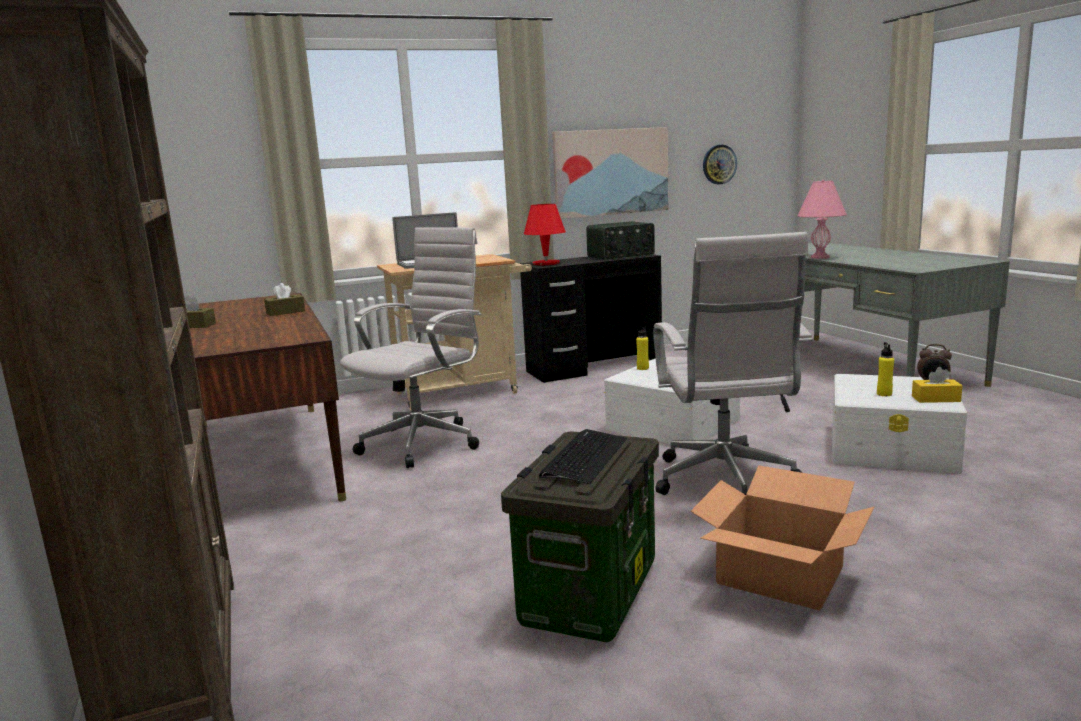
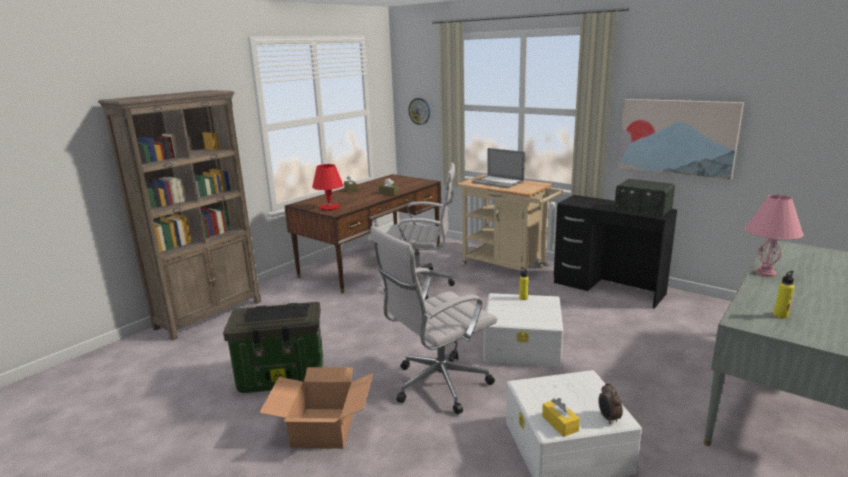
camera: 60 degrees right, 5 degrees up
red table lamp [524,204,566,265] -> red table lamp moved to [312,164,343,211]
wall clock [703,145,737,184] -> wall clock moved to [409,98,430,125]
yellow bottle [877,342,894,396] -> yellow bottle moved to [773,271,795,318]

